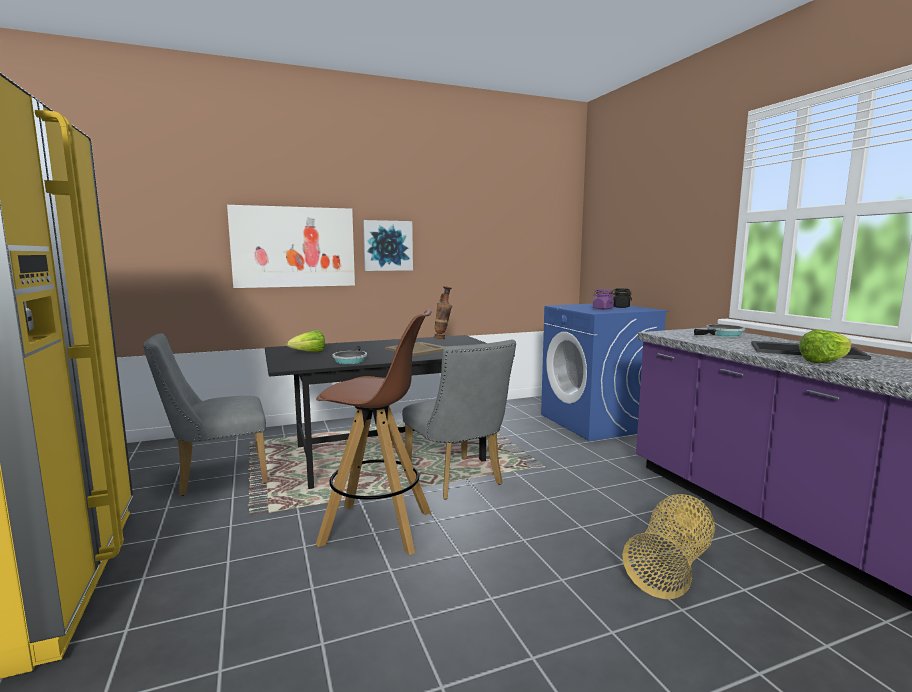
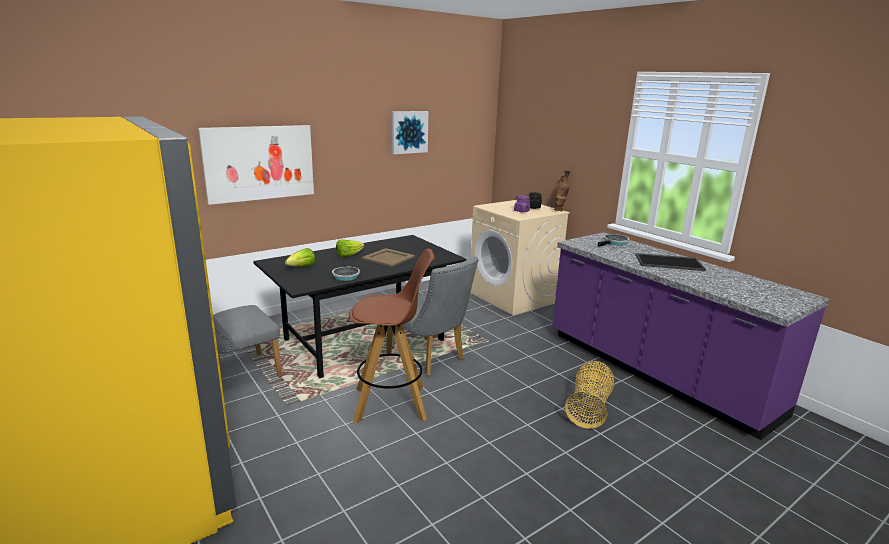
camera: 15 degrees left, 10 degrees up
picture [363,220,413,271] -> picture moved to [392,111,429,154]
vase [434,286,452,339] -> vase moved to [554,170,570,211]
blue washing machine [541,304,668,441] -> beige washing machine [470,200,570,315]
lettuce [799,329,852,363] -> lettuce moved to [336,239,365,257]

